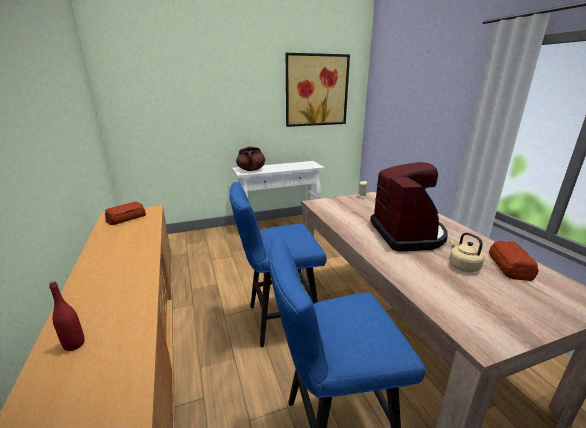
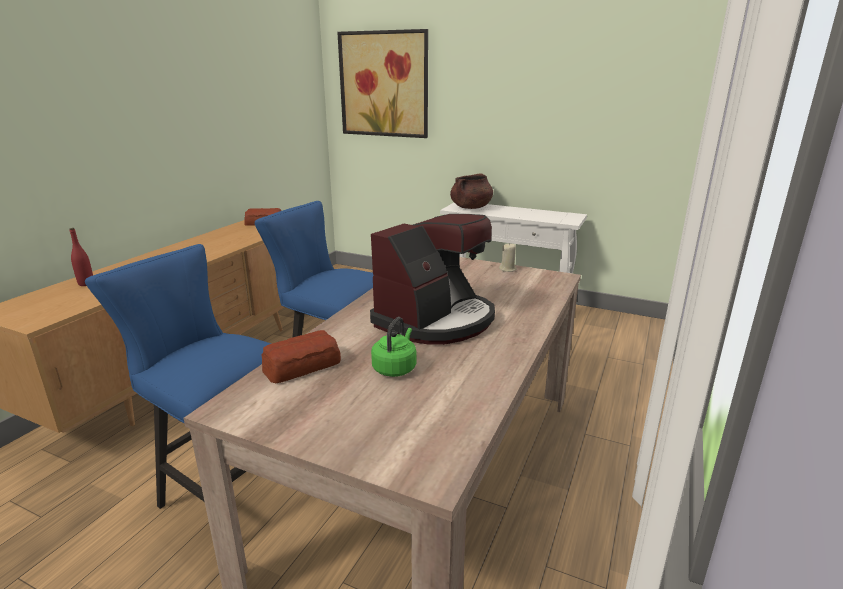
camera: 45 degrees right, 0 degrees up
picture [286,53,350,127] -> picture moved to [337,29,428,138]
beige kettle [449,232,484,272] -> green kettle [371,317,417,377]
bread [489,241,539,281] -> bread moved to [261,330,341,383]

